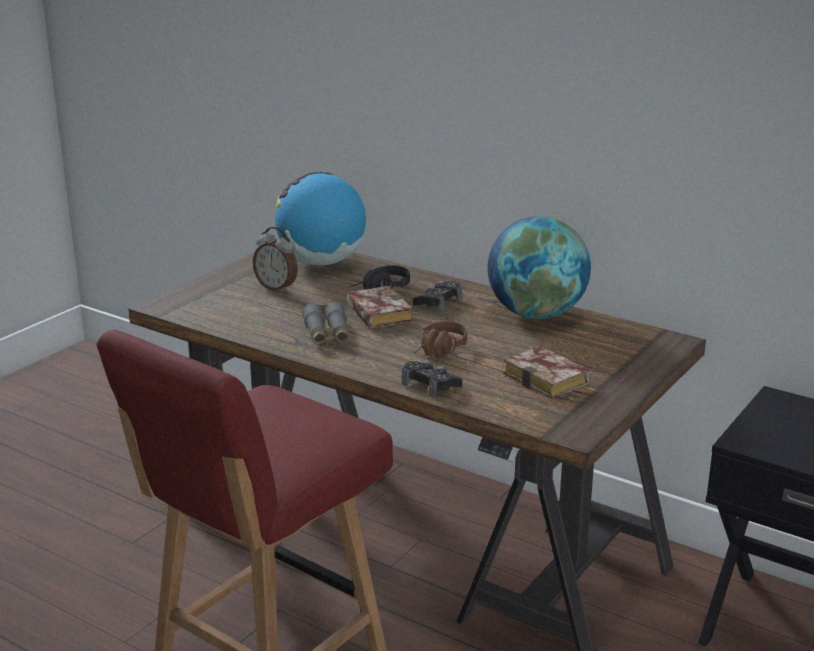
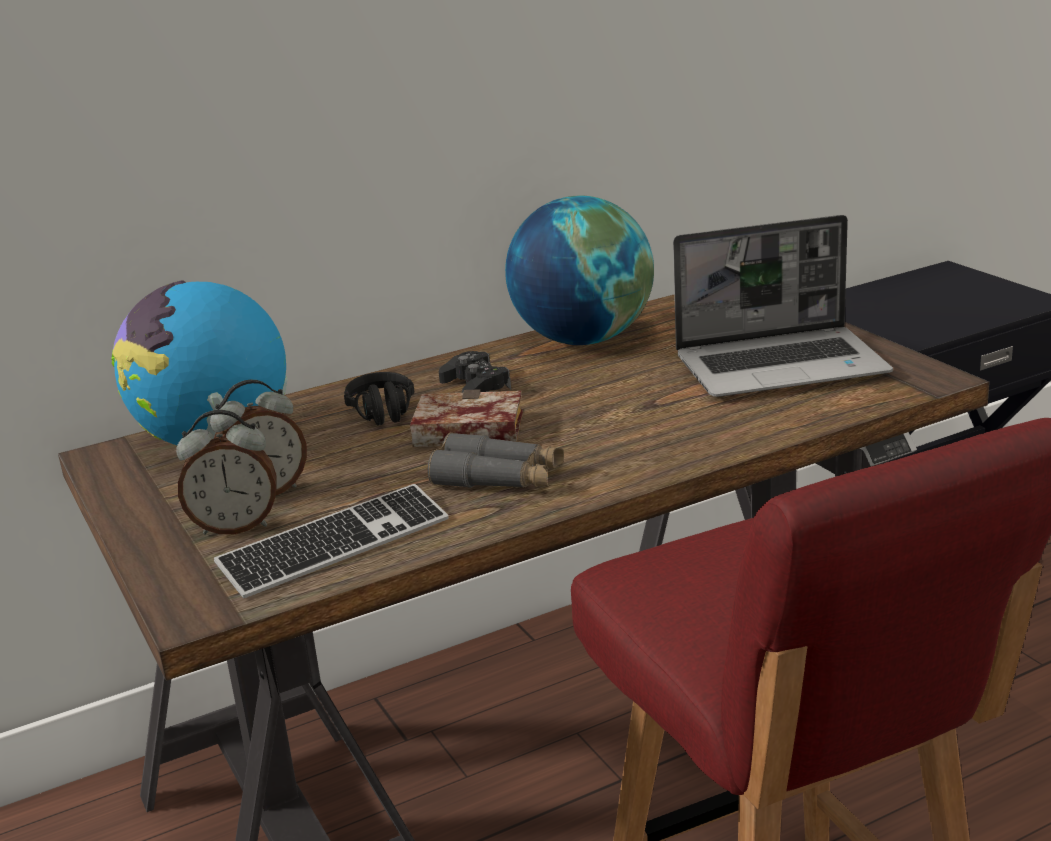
camera: 60 degrees left, 0 degrees up
black game controller [402,360,462,397] -> none
brown headphones [414,321,468,358] -> none
book [503,346,590,399] -> laptop [673,215,893,397]
none -> alarm clock [176,410,277,535]
none -> keyboard [214,484,448,598]

